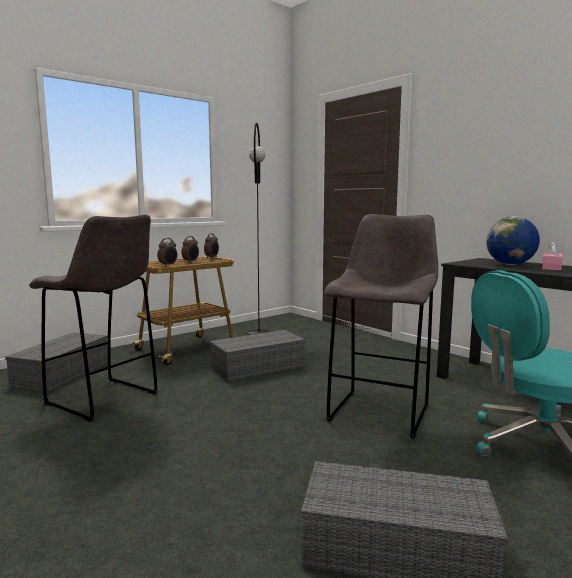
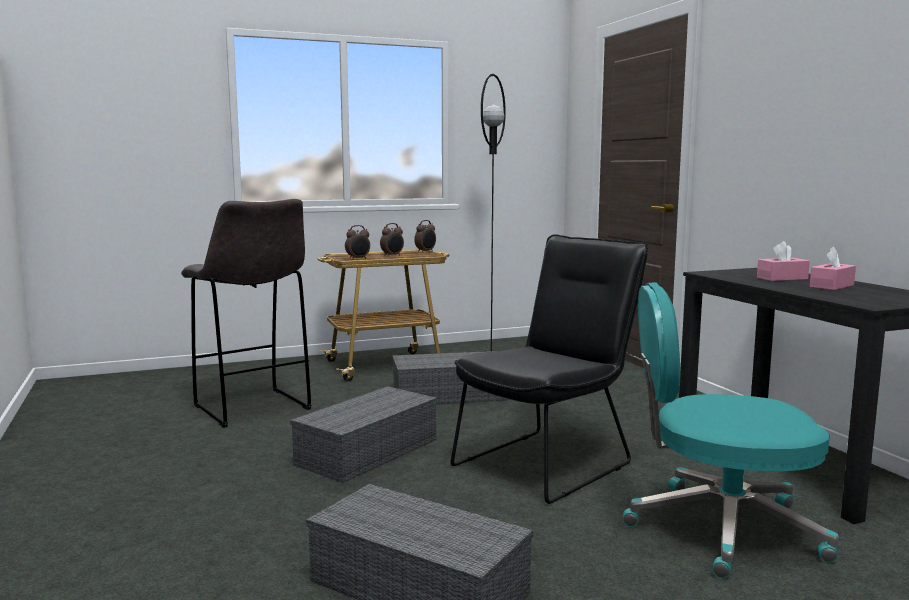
camera: 20 degrees right, 0 degrees up
grey storage box [5,332,108,392] -> grey storage box moved to [290,386,437,483]
grey stool [324,214,438,439] -> black chair [451,234,648,504]
globe [486,216,540,265] -> pink tissue box [757,241,810,281]

